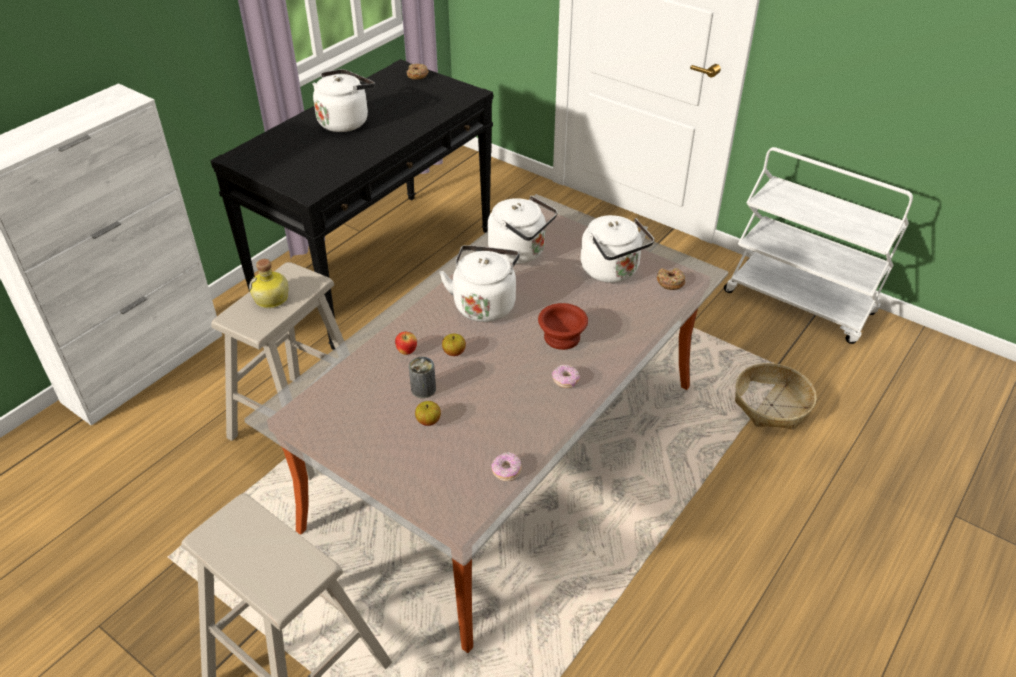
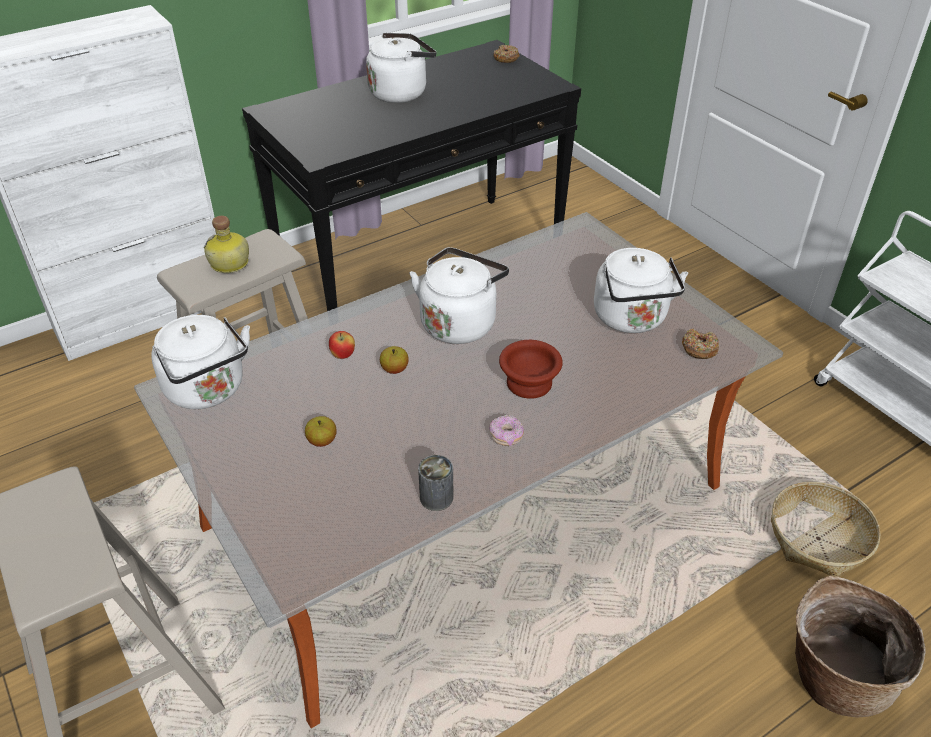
camera: 20 degrees right, 0 degrees up
can [409,357,436,398] -> can moved to [418,455,454,511]
white kettle [487,196,558,264] -> white kettle moved to [151,315,250,409]
donut [491,452,522,481] -> none
none -> basket [795,575,926,717]

